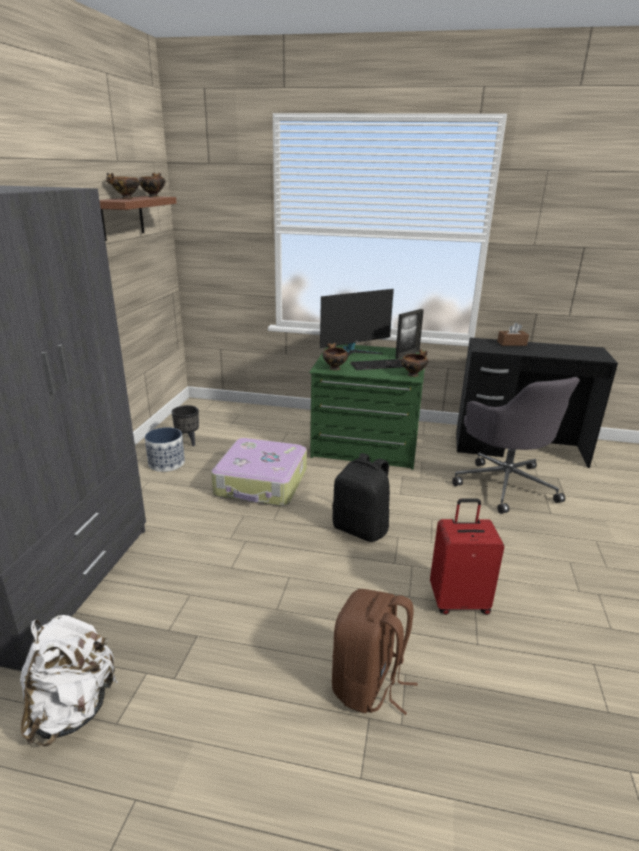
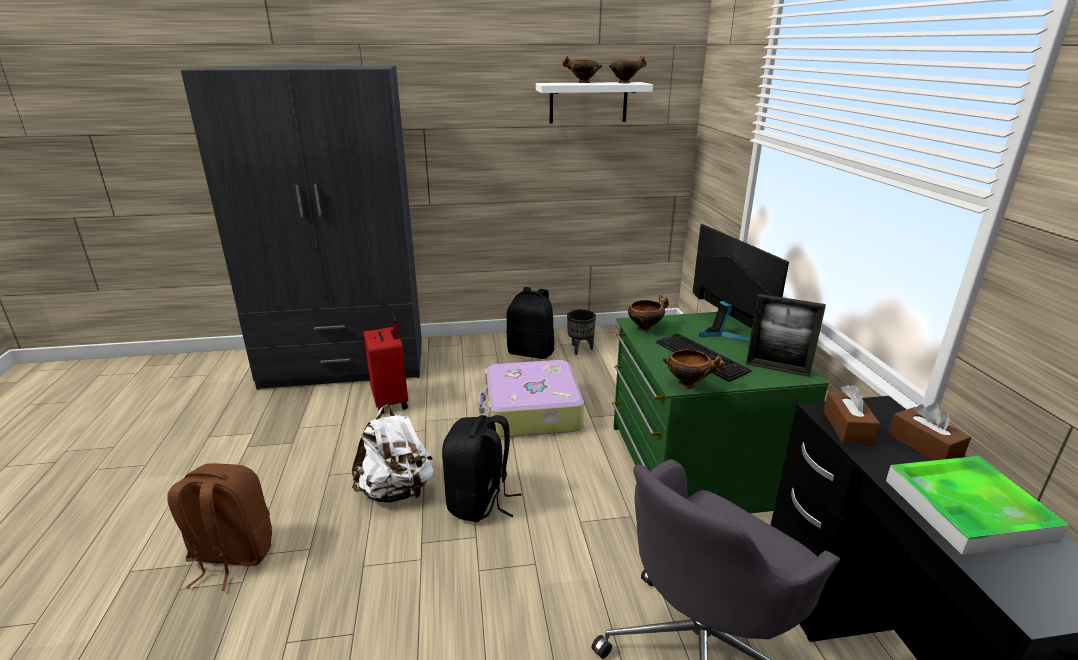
camera: 70 degrees right, 0 degrees up
white backpack [20,615,118,746] -> white backpack moved to [352,405,434,503]
brown shelf [99,196,177,241] -> white shelf [536,82,653,123]
planter [145,427,185,472] -> black backpack [506,287,554,359]
monitor [320,289,394,356] -> monitor turned 150 degrees counterclockwise [693,224,789,341]
red suitcase [430,498,504,615] -> red suitcase moved to [363,313,408,414]
none -> brown tissue box [823,385,880,445]
none -> tray [886,456,1069,555]

